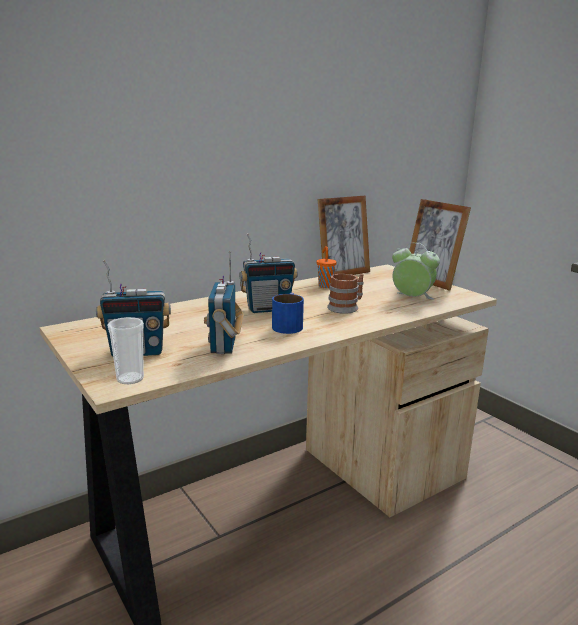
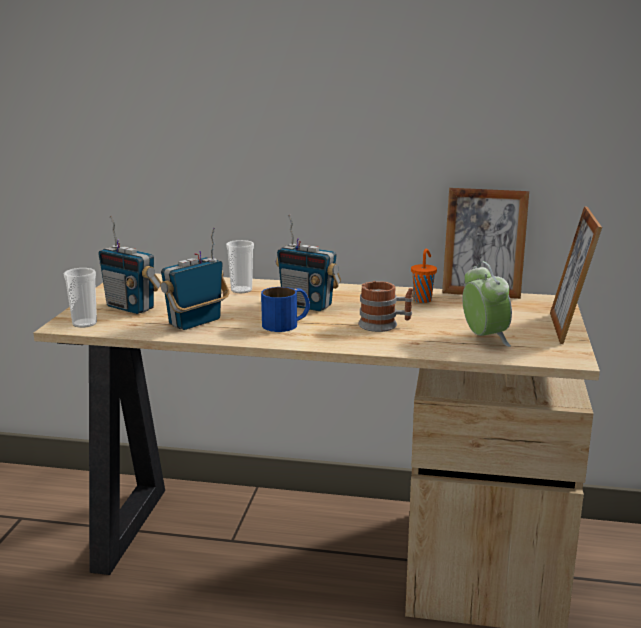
camera: 45 degrees right, 0 degrees up
none -> cup [226,240,254,293]

